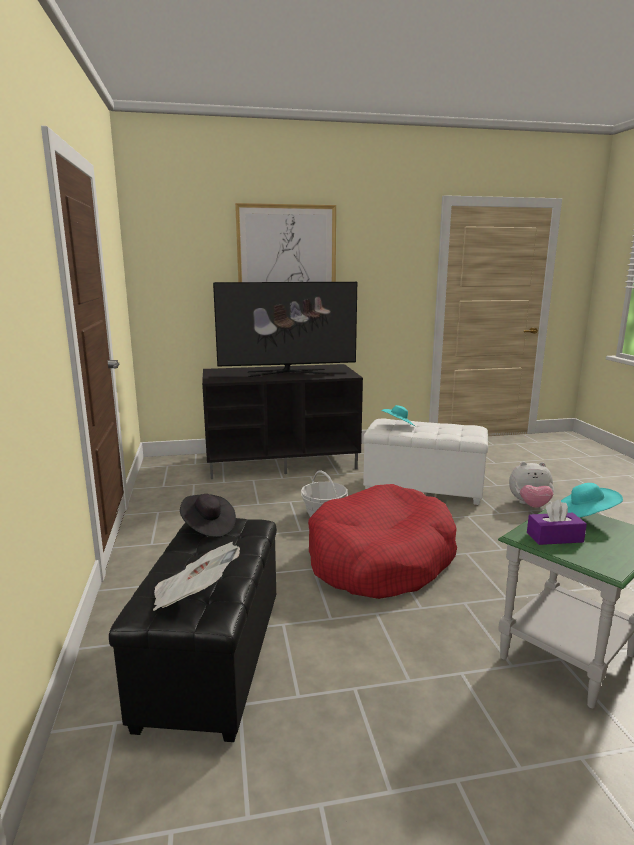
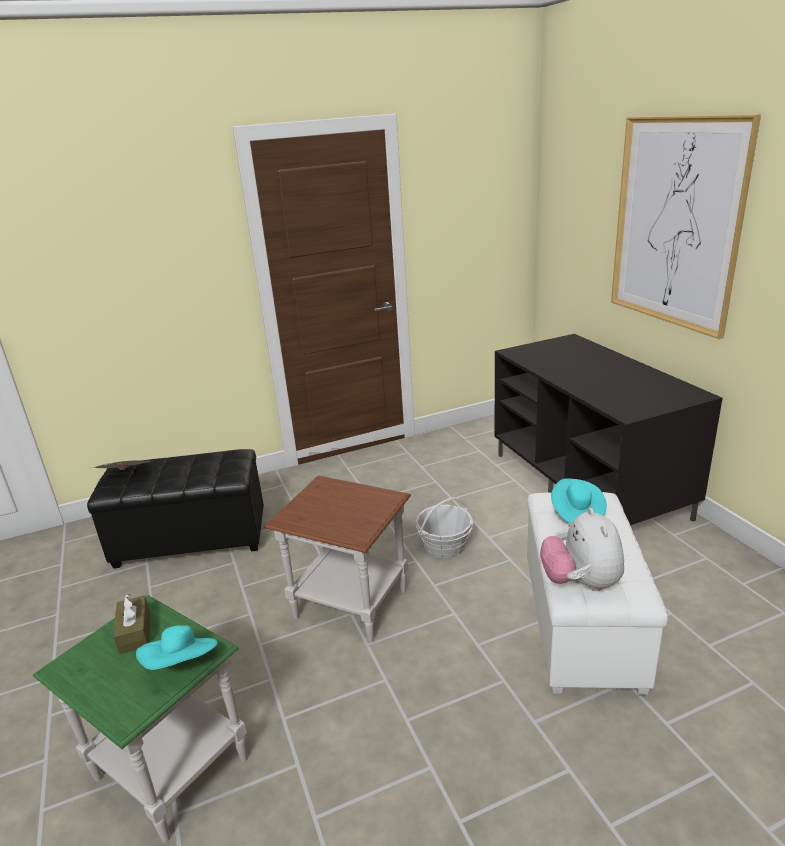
camera: 80 degrees right, 10 degrees up
black hat [180,494,236,537] -> none
television [213,282,357,377] -> none
red dog bed [308,484,457,599] -> brown side table [264,476,411,642]
plush toy [509,462,554,508] -> plush toy moved to [540,508,624,591]
purple tissue box [527,499,587,545] -> brown tissue box [113,594,150,654]

